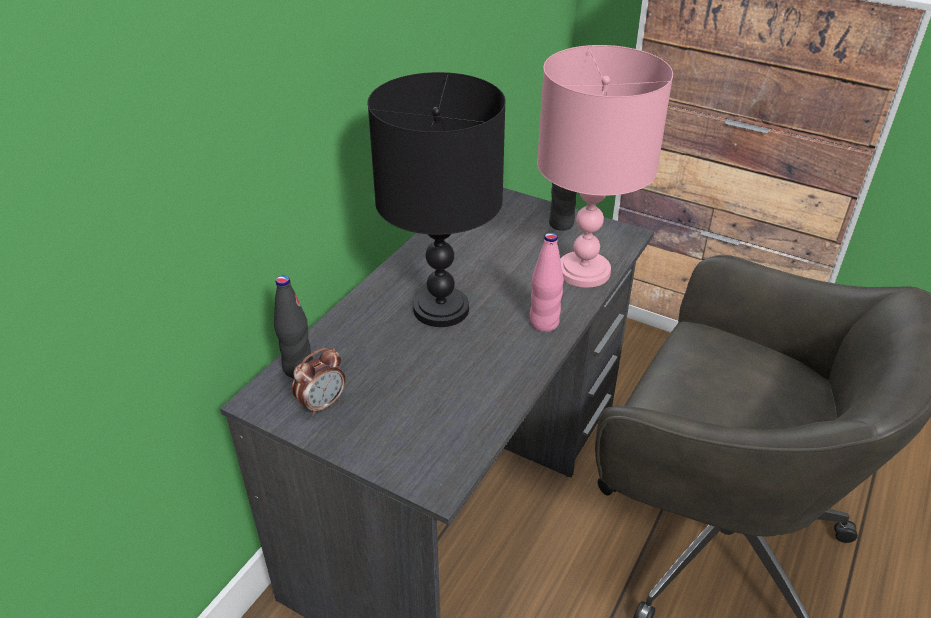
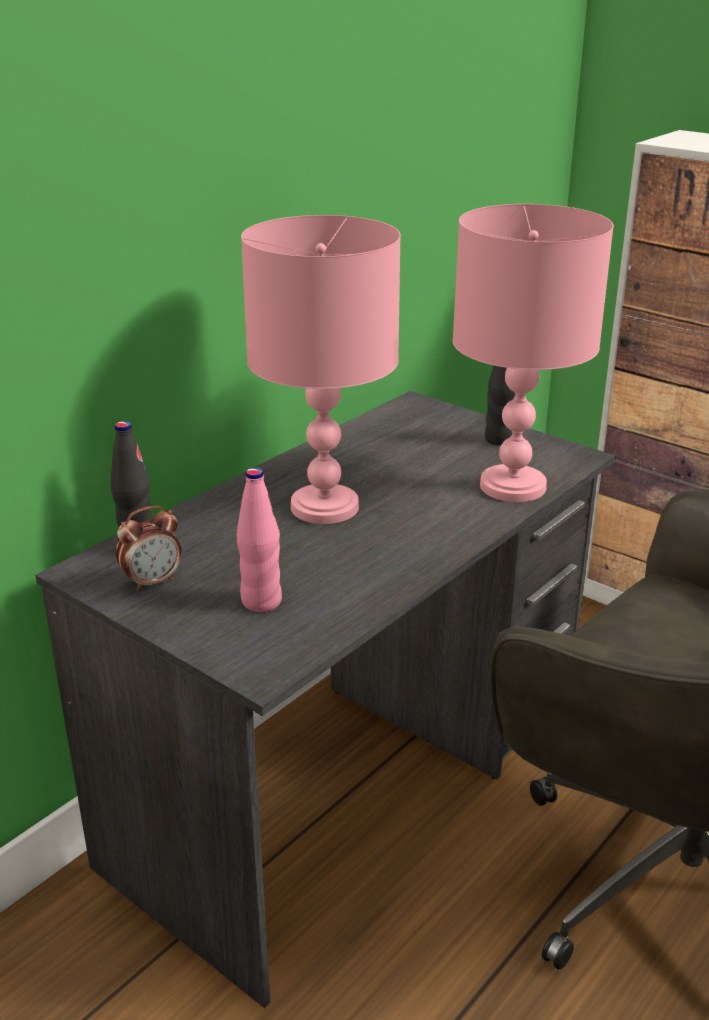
camera: 10 degrees right, 10 degrees down
black table lamp [368,72,506,327] -> pink table lamp [241,215,401,524]
pink bottle [530,232,564,332] -> pink bottle moved to [237,468,282,612]

